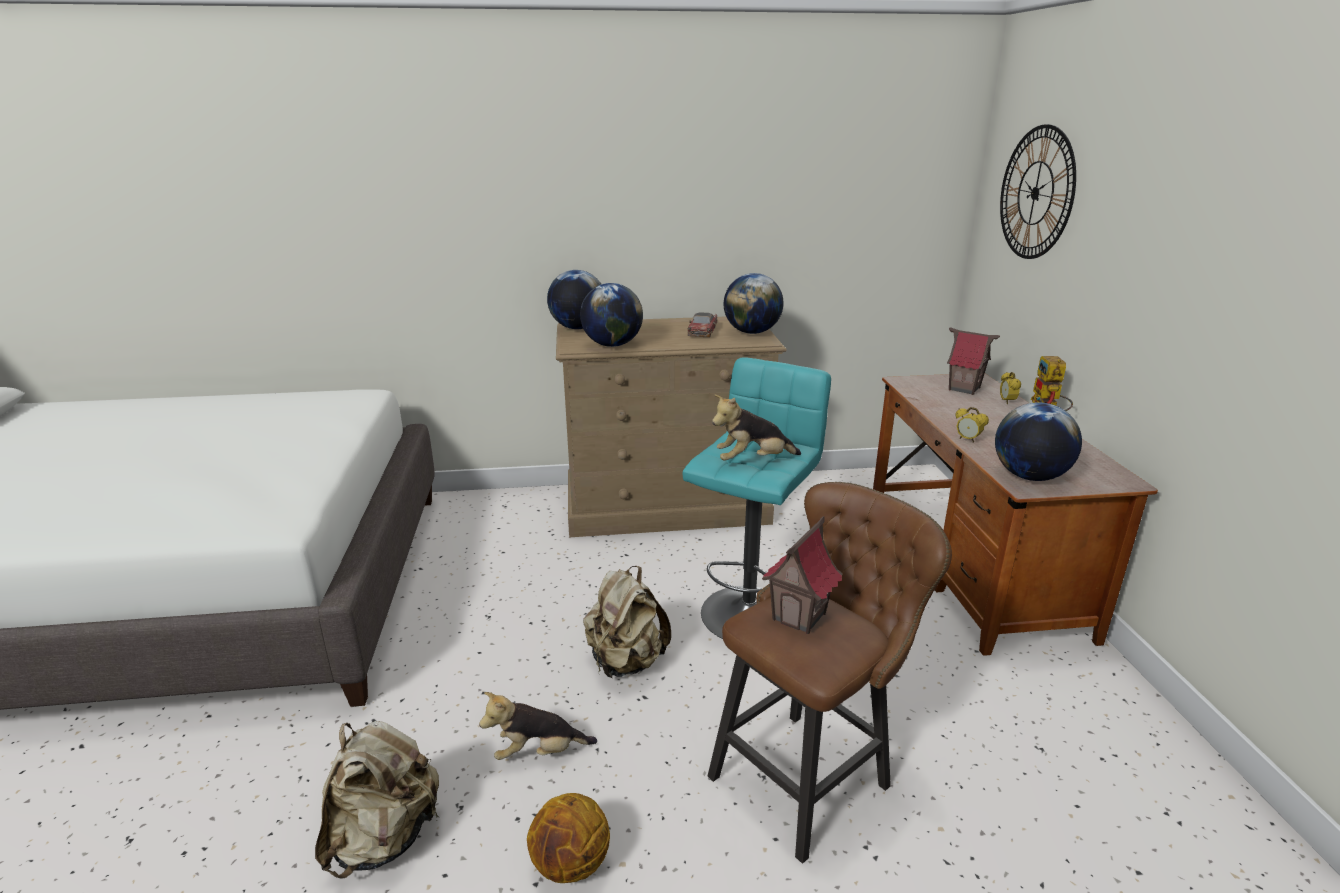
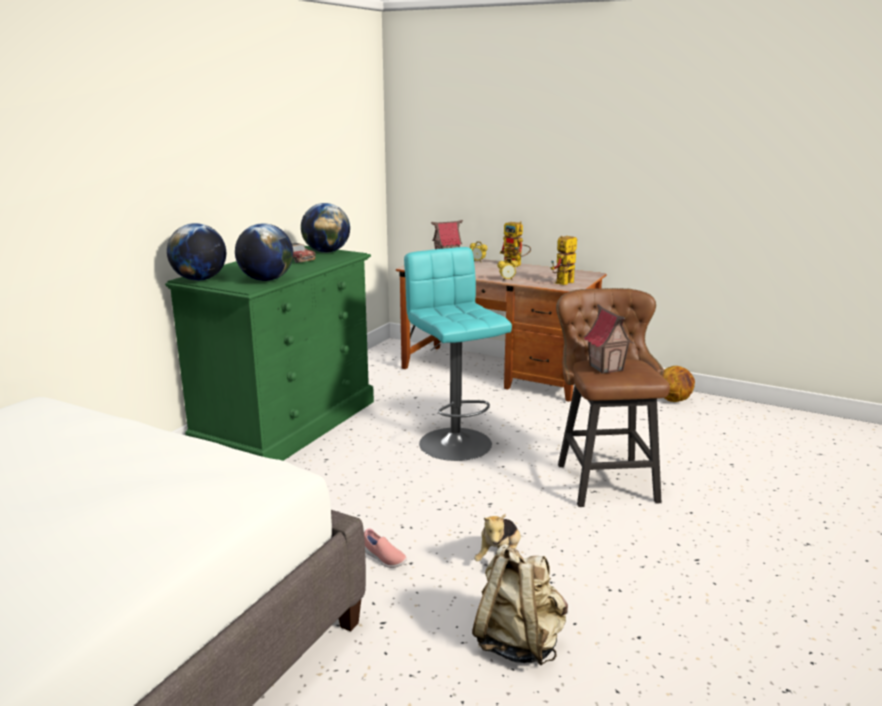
camera: 55 degrees left, 5 degrees down
basketball [527,793,610,883] -> basketball moved to [663,366,695,402]
beige dresser [556,317,787,537] -> green dresser [165,246,374,461]
beige backpack [583,566,671,679] -> none
plush toy [712,395,801,461] -> none
globe [995,402,1082,481] -> toy robot [550,236,577,285]
wall clock [1000,124,1076,259] -> none
none -> pink shoe [364,528,407,568]

